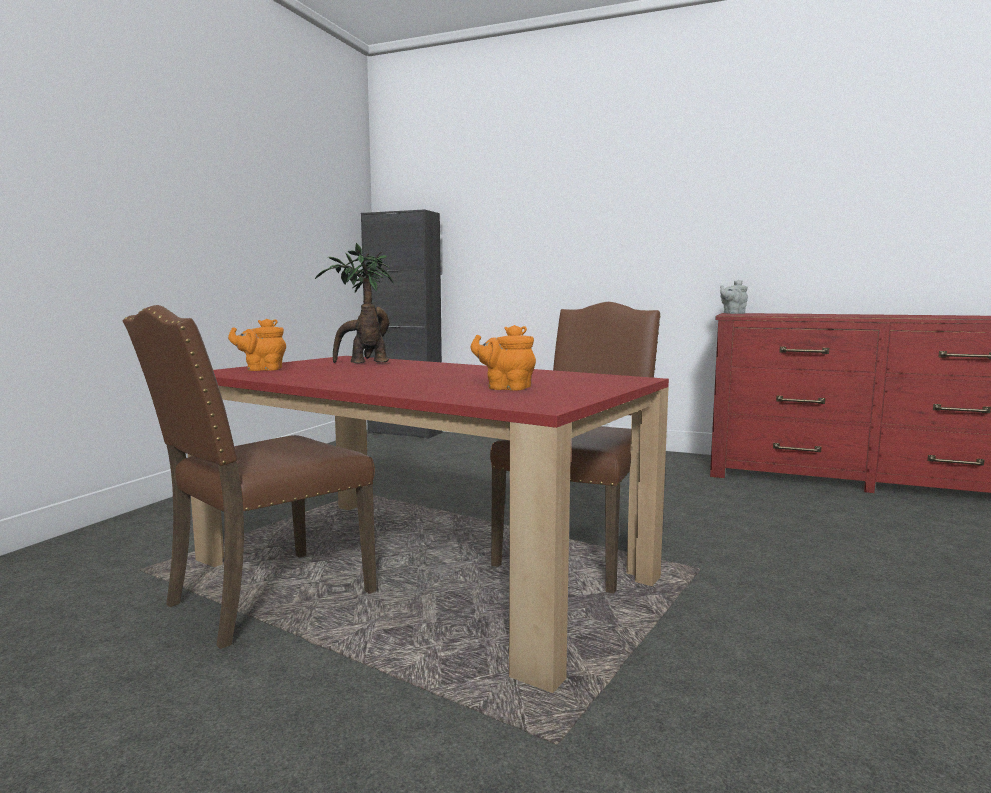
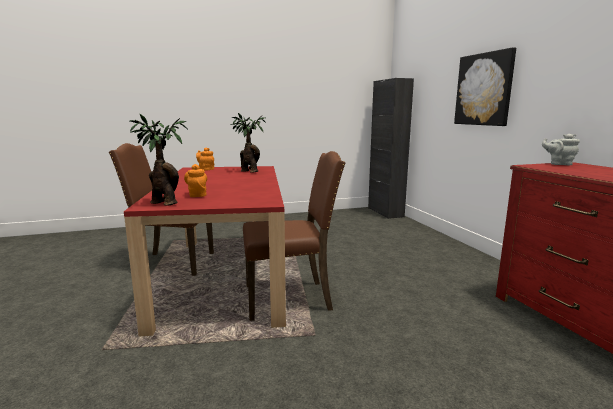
camera: 50 degrees right, 5 degrees up
none -> potted plant [130,114,188,206]
none -> picture [454,47,516,126]

